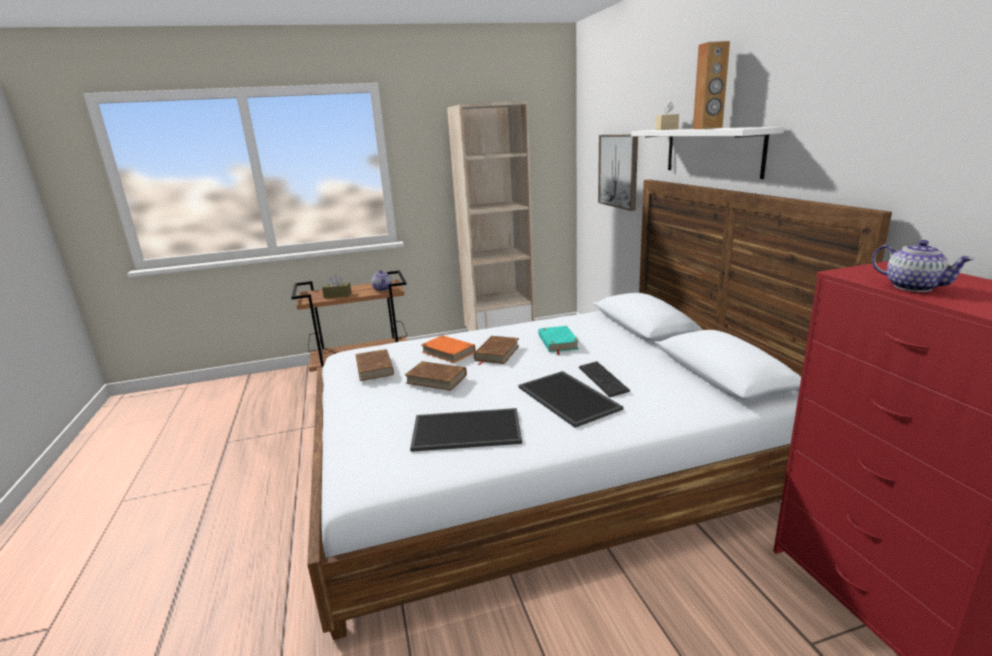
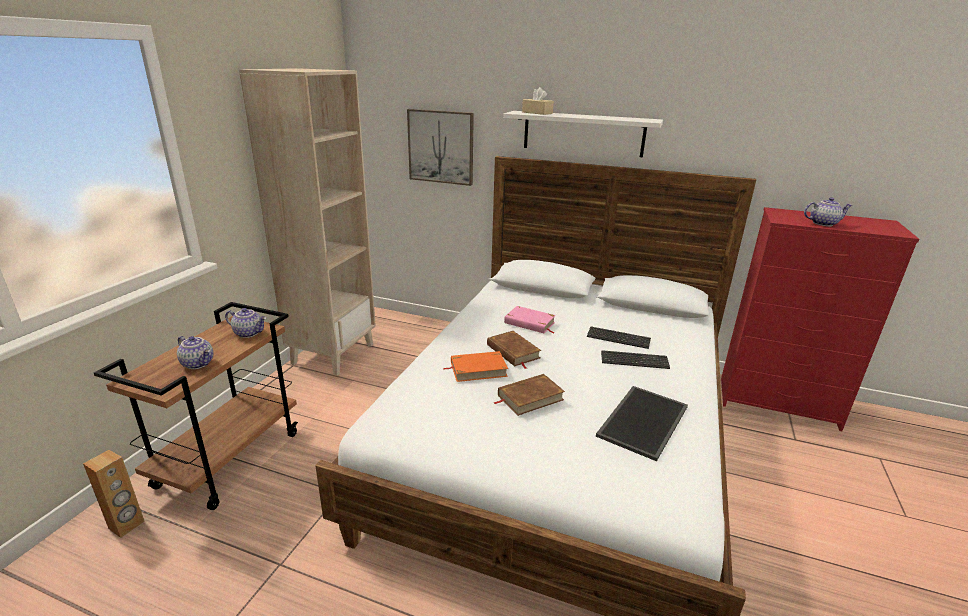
camera: 55 degrees left, 5 degrees up
brown tissue box [322,275,352,298] -> teapot [177,336,213,369]
brown book [355,349,394,381] -> none
tray [519,371,623,428] -> keyboard [601,350,670,369]
turquoise book [538,326,579,355] -> pink book [504,306,556,333]
brown speaker [693,41,730,129] -> brown speaker moved to [83,450,145,538]

